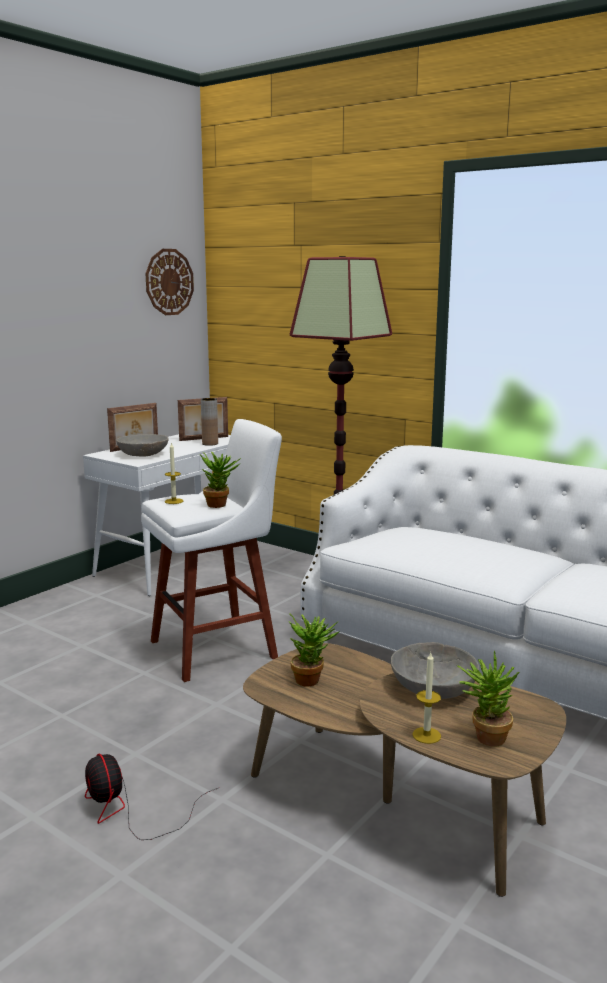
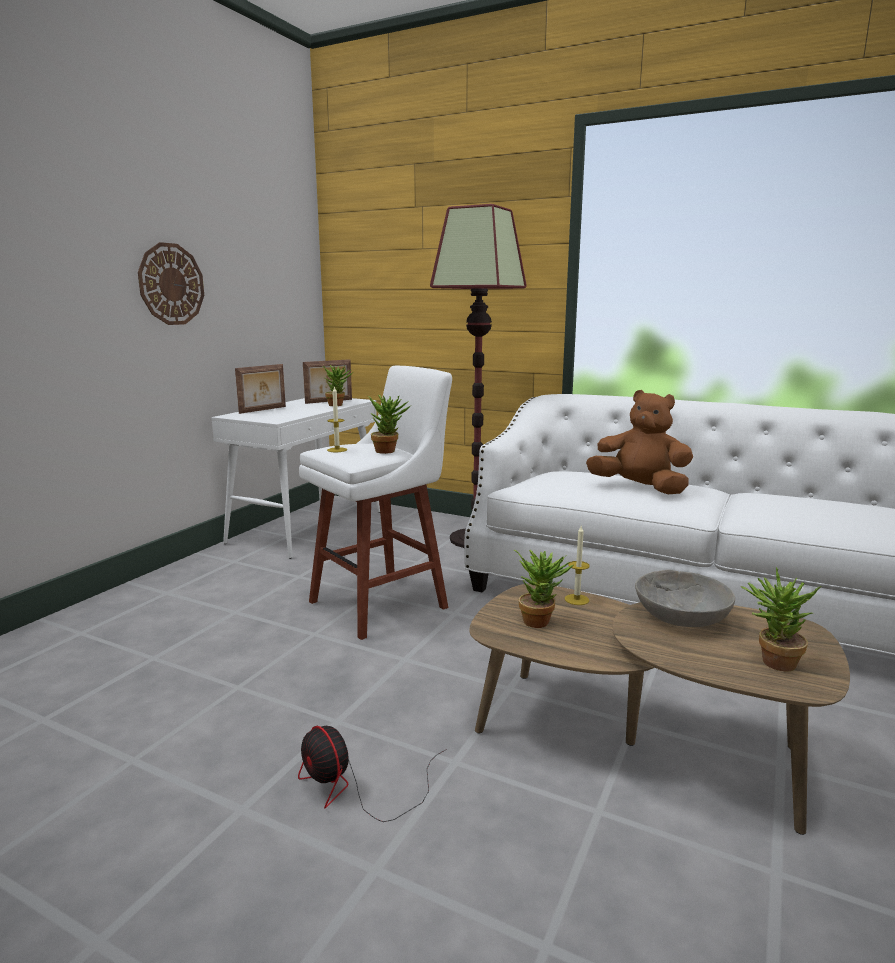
camera: 10 degrees left, 0 degrees up
grey bowl [116,434,169,457] -> none
wall clock [145,249,194,315] -> wall clock moved to [138,242,204,325]
brown vase [201,398,218,446] -> potted plant [322,365,352,406]
candle [412,653,441,744] -> candle moved to [565,526,590,605]
none -> brown plush toy [586,390,693,494]

